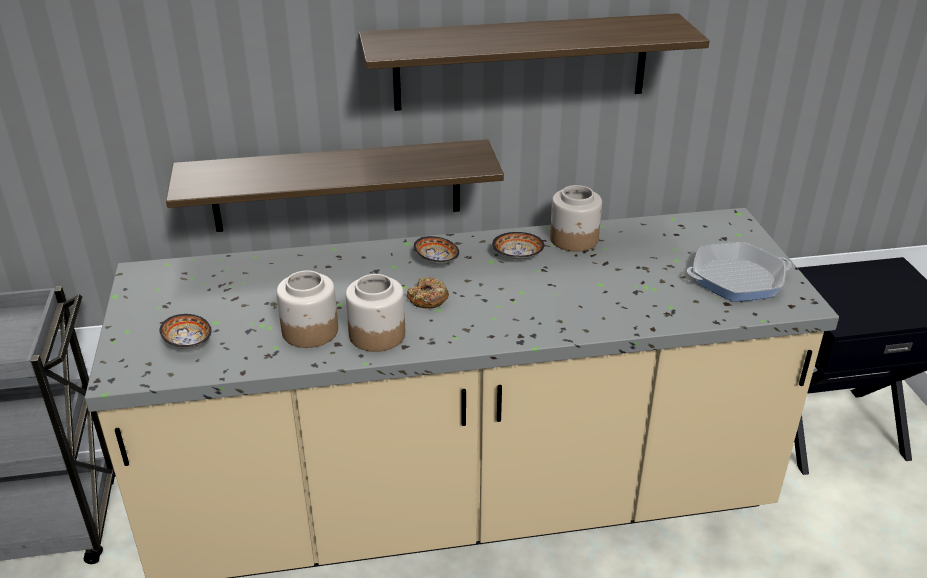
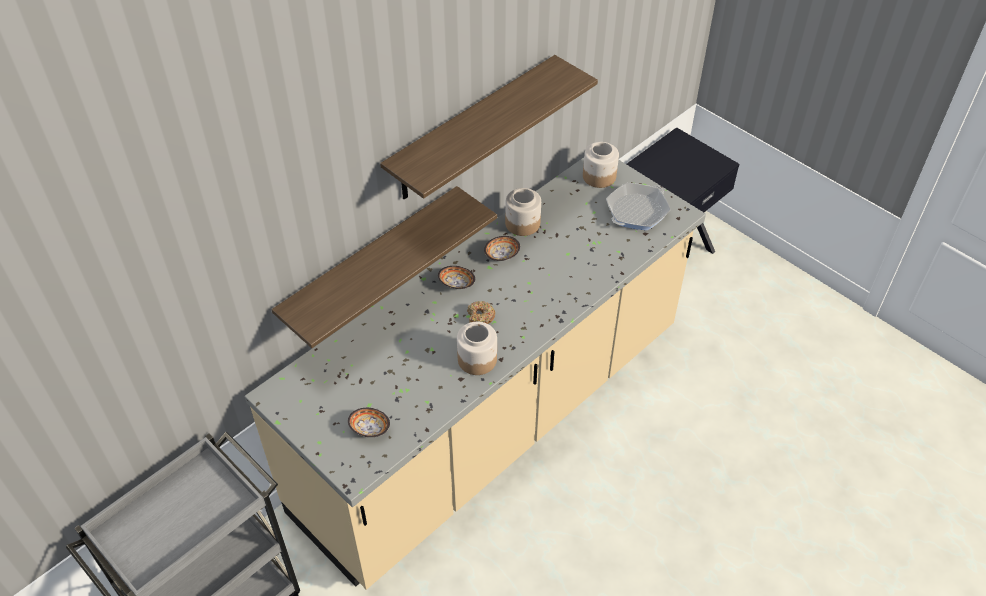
camera: 35 degrees left, 15 degrees up
jar [276,270,338,348] -> jar moved to [583,142,619,188]

